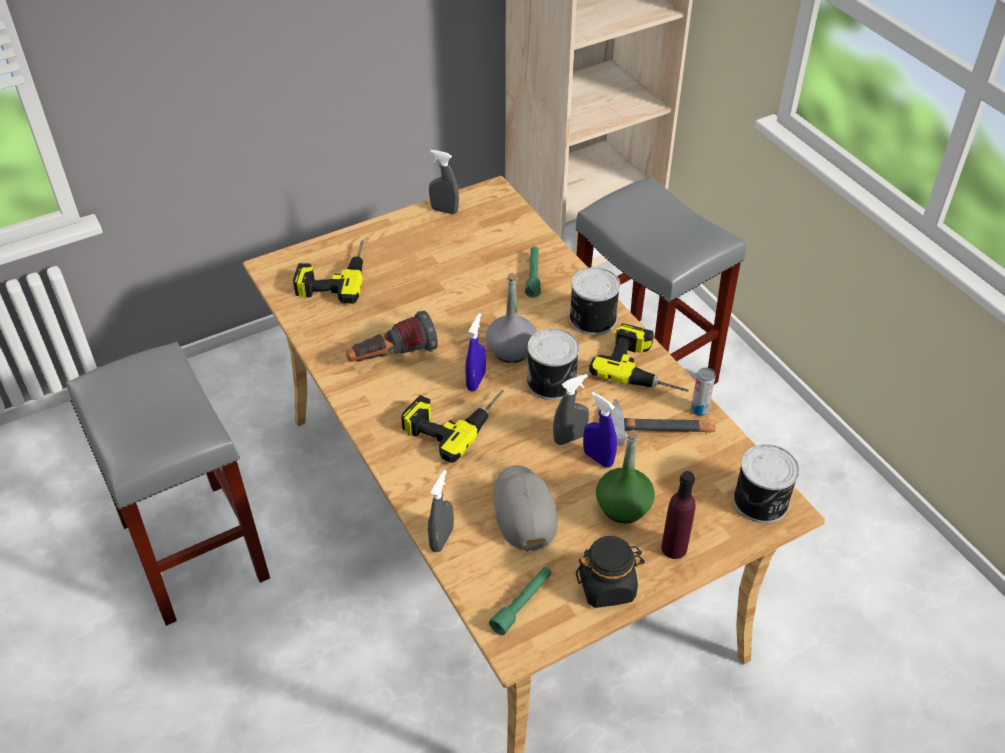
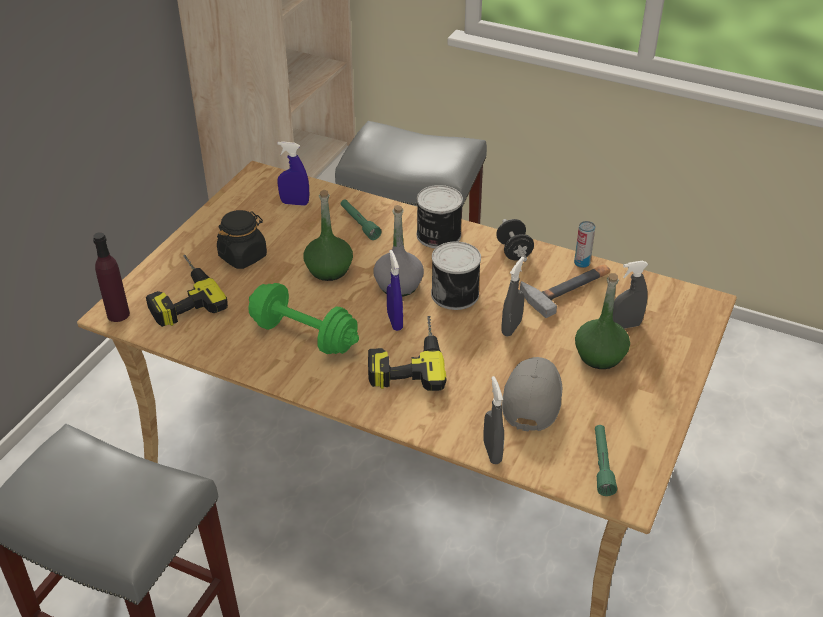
camera: 35 degrees left, 5 degrees down
flashlight [346,311,438,362] -> green dumbbell [248,283,359,354]
grey spray bottle [429,150,459,214] -> grey spray bottle moved to [613,260,648,329]
grey cap [493,465,558,552] -> grey cap turned 60 degrees clockwise [502,357,562,431]
black jar [576,536,645,608] -> black jar moved to [217,210,267,269]
blue spray bottle [583,392,617,468] -> blue spray bottle moved to [277,141,309,206]
power drill [589,324,689,392] -> black dumbbell [496,219,534,262]
purple bottle [661,471,695,559] -> purple bottle moved to [93,232,130,322]
can [733,444,799,523] -> none
none -> green bottle [304,190,353,281]

